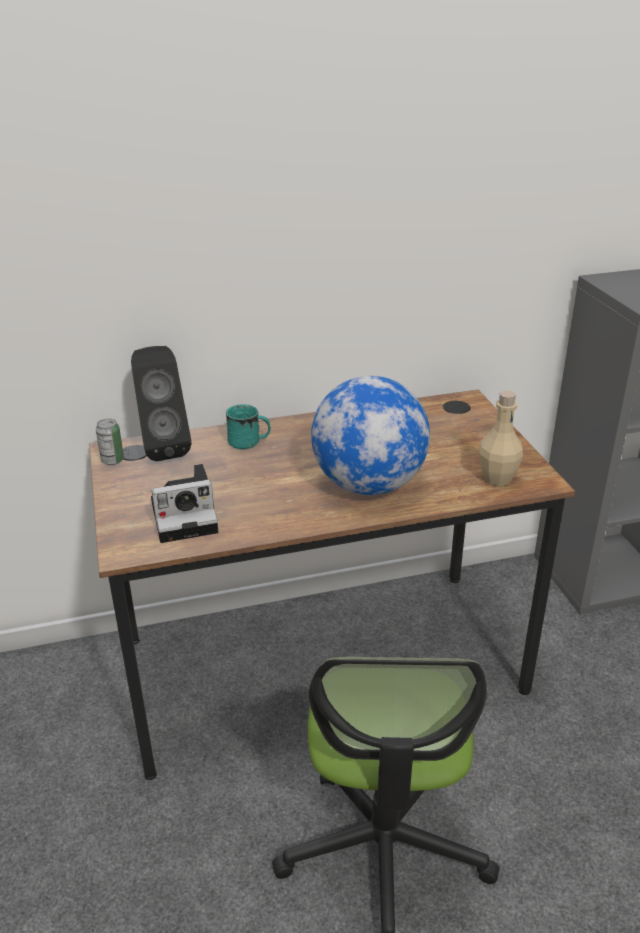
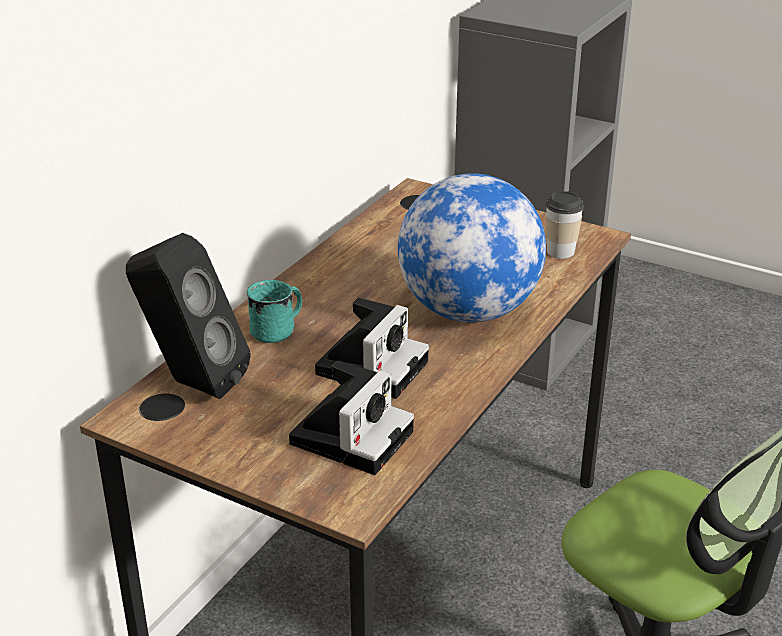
camera: 45 degrees left, 0 degrees up
can [96,419,124,465] -> none
beige bottle [479,390,523,486] -> cup [546,191,584,259]
none -> camera [315,298,429,399]

